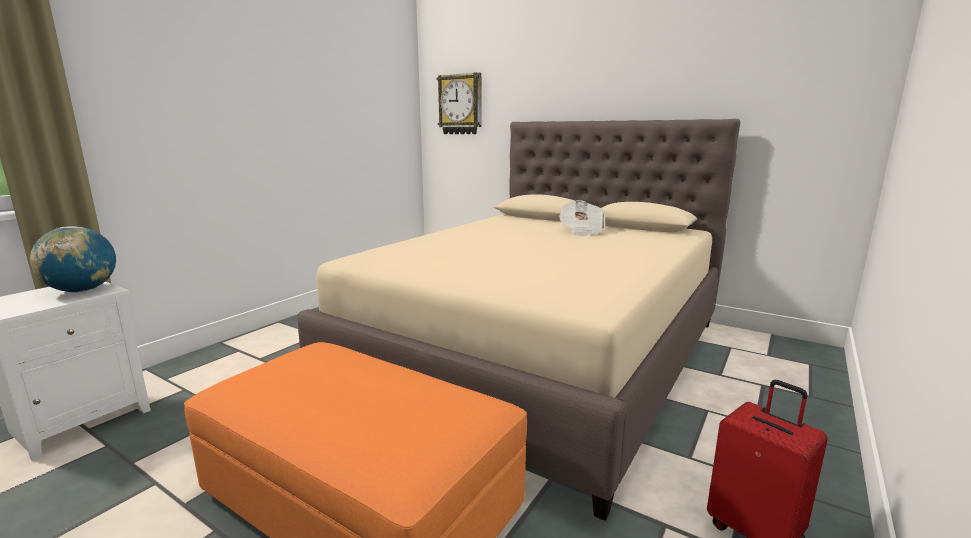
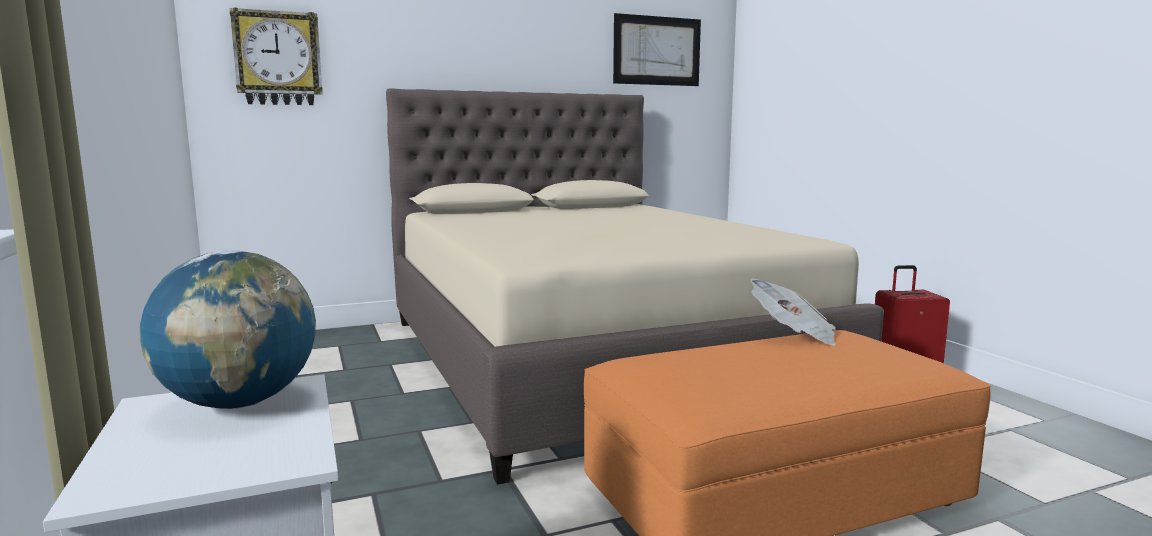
camera: 55 degrees left, 5 degrees down
newspaper [559,200,606,237] -> newspaper moved to [750,278,836,346]
none -> picture [613,13,701,86]

